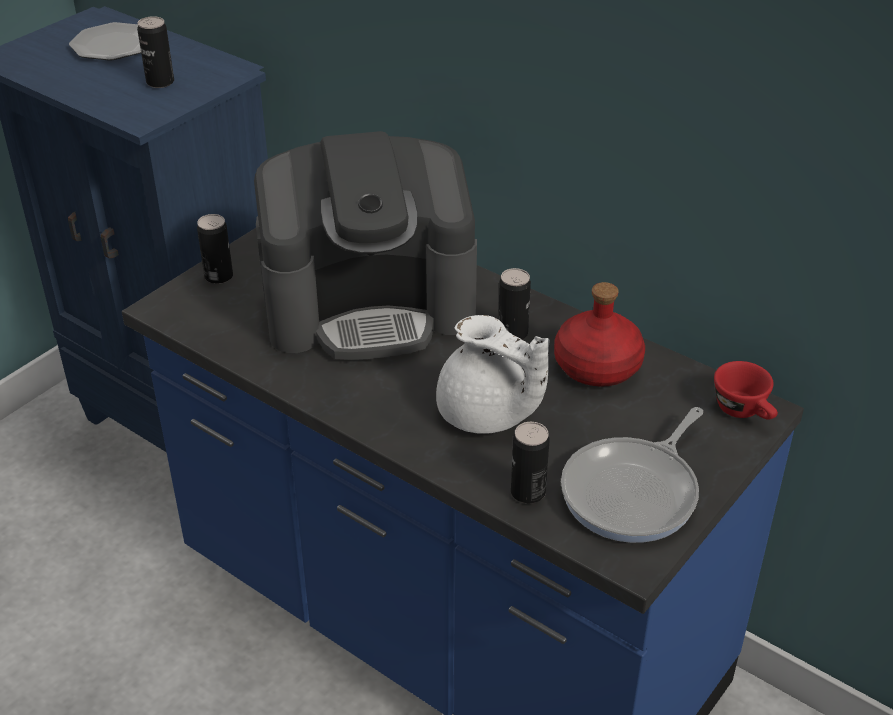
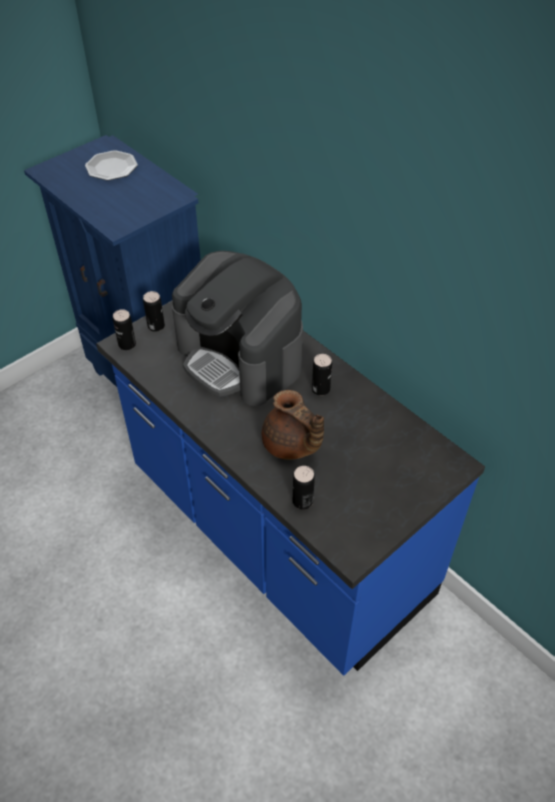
camera: 10 degrees right, 10 degrees up
can [137,16,174,88] -> can moved to [113,309,136,350]
coffee machine [254,131,477,360] -> coffee machine turned 45 degrees clockwise [172,251,303,406]
white teapot [436,315,550,434] -> brown teapot [262,390,324,460]
red bottle [554,282,645,387] -> none
frying pan [561,407,703,543] -> none
red cup [714,361,778,420] -> none

